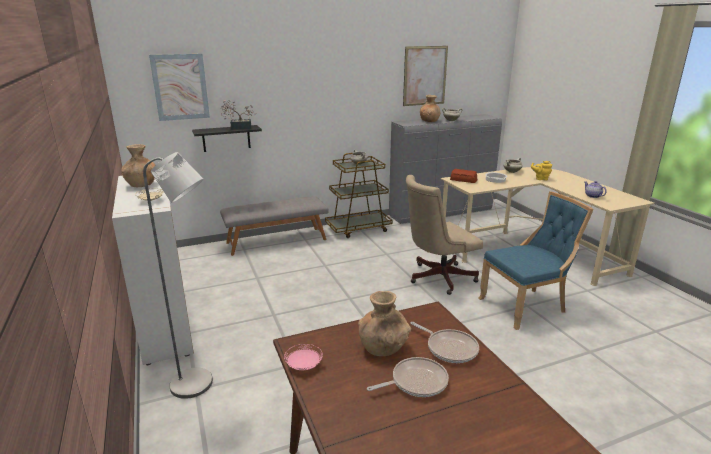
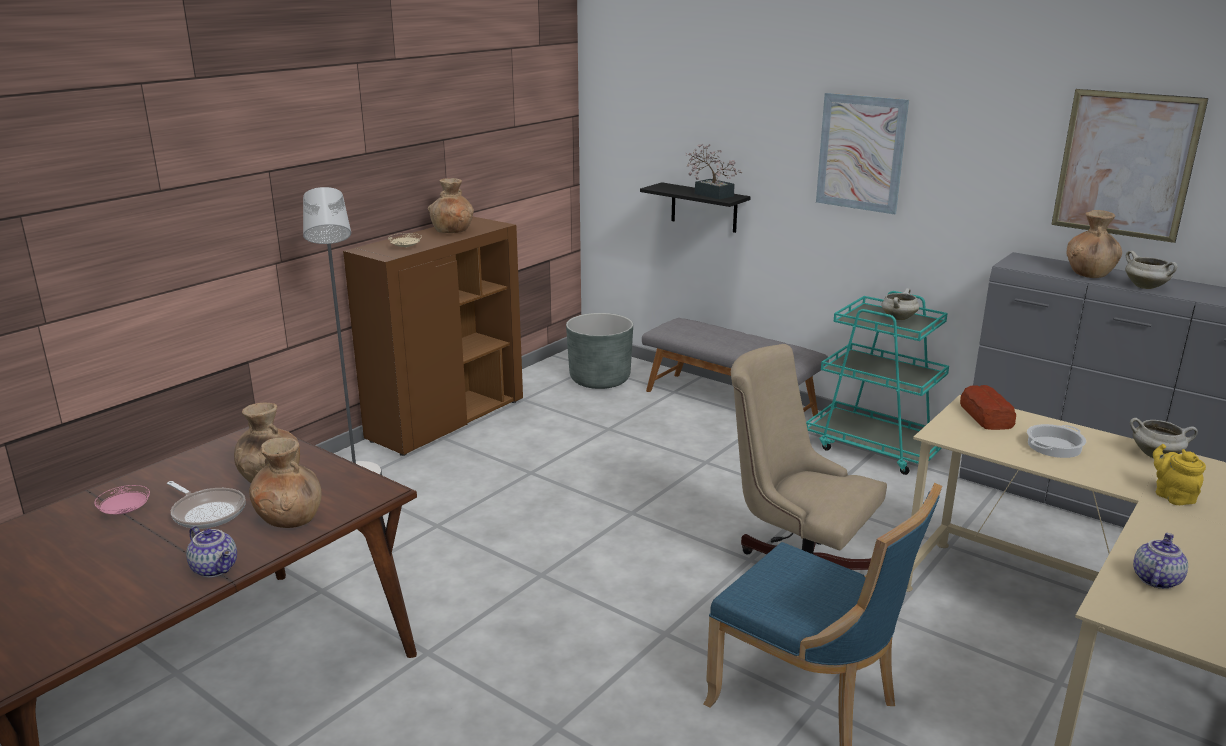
camera: 60 degrees right, 0 degrees up
white cabinet [112,176,194,365] -> brown cabinet [343,217,523,456]
picture [149,54,210,121] -> picture moved to [816,93,909,214]
pink plate [284,344,323,370] -> pink plate moved to [94,485,150,514]
brown cart [325,153,393,238] -> turquoise cart [806,291,949,475]
frying pan [411,322,479,363] -> brown vase [249,437,322,528]
none -> teapot [186,526,237,578]
none -> grey planter [566,313,633,389]

